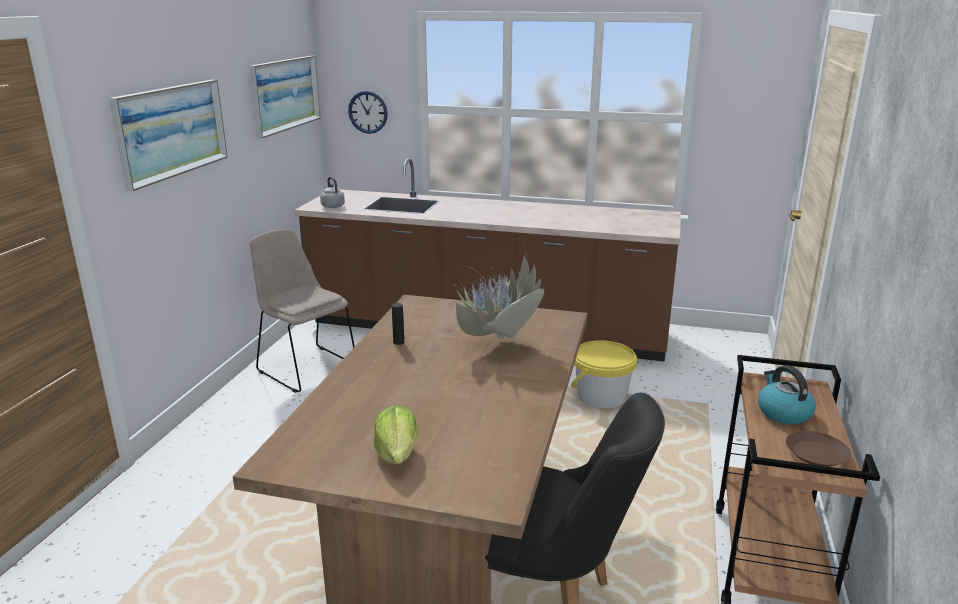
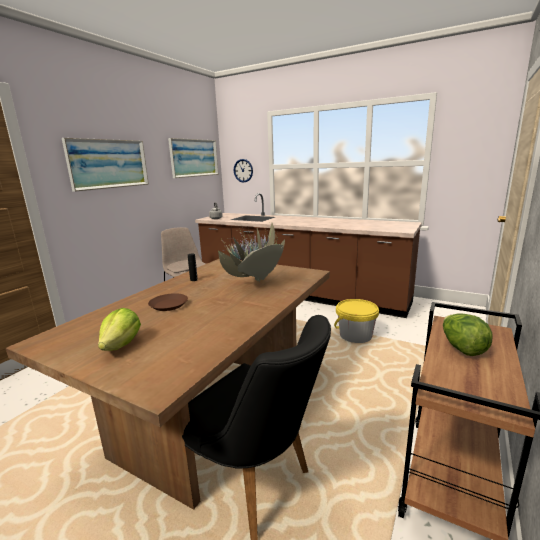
camera: 15 degrees right, 5 degrees down
kettle [758,365,816,425] -> lettuce [443,313,492,356]
brown plate [785,431,851,467] -> brown plate moved to [148,293,188,311]

